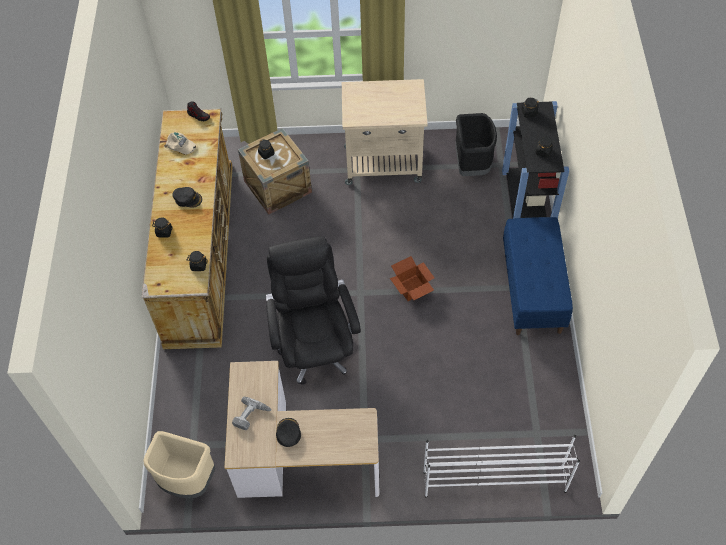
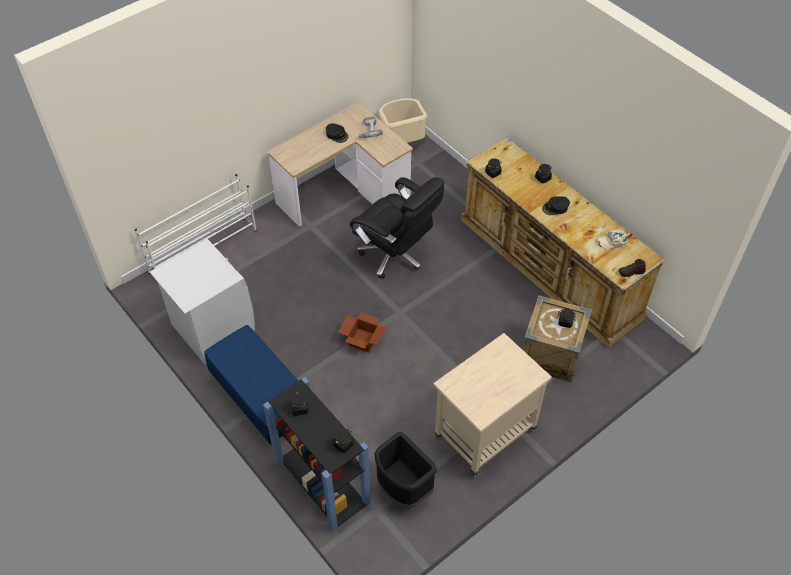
camera: 140 degrees right, 5 degrees down
none -> white washing machine [150,239,255,364]

